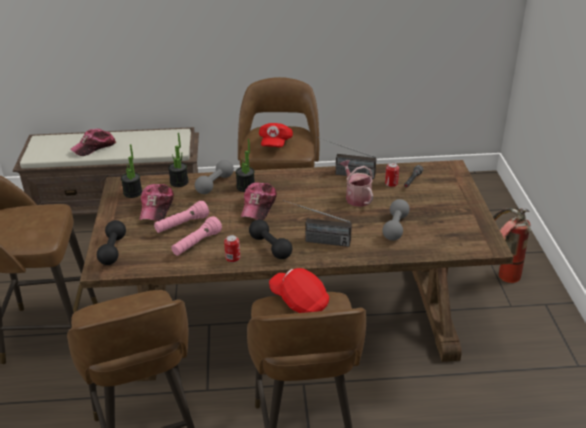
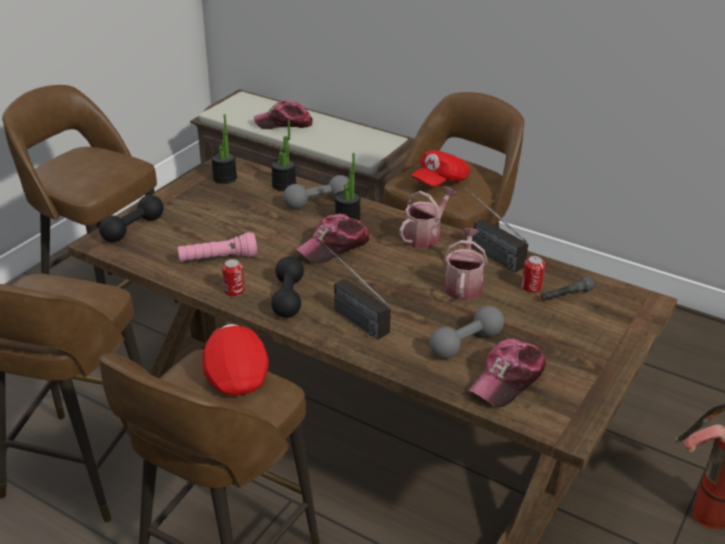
camera: 35 degrees right, 0 degrees up
cap [139,184,174,221] -> cap moved to [469,339,546,407]
pink flashlight [154,201,209,233] -> none
none -> watering can [399,186,457,249]

